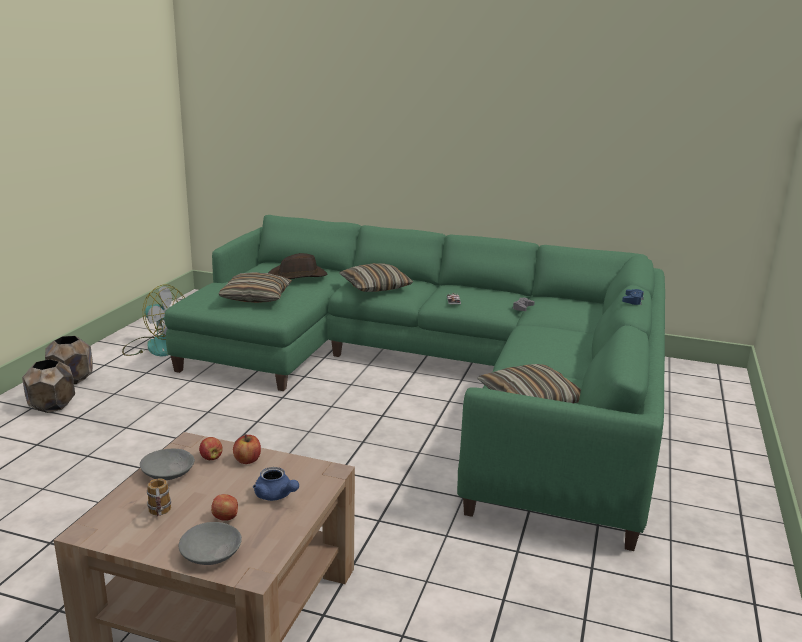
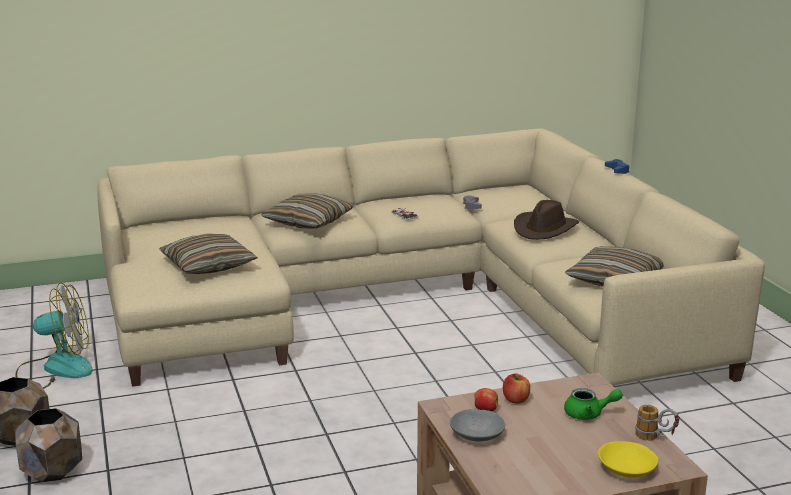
camera: 35 degrees left, 0 degrees up
mug [147,478,171,516] -> mug moved to [635,405,679,440]
green sofa [164,215,665,551] -> beige sofa [97,128,765,387]
grey bowl [179,522,242,565] -> yellow bowl [598,441,658,478]
apple [211,494,238,521] -> none
blue teapot [253,467,299,501] -> green teapot [564,388,623,420]
brown hat [268,253,327,279] -> brown hat moved to [514,200,579,240]

